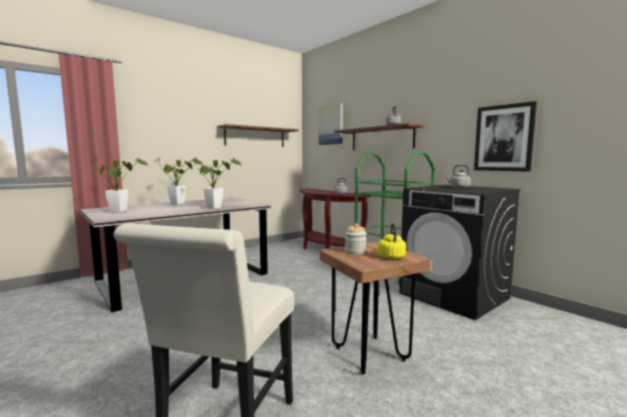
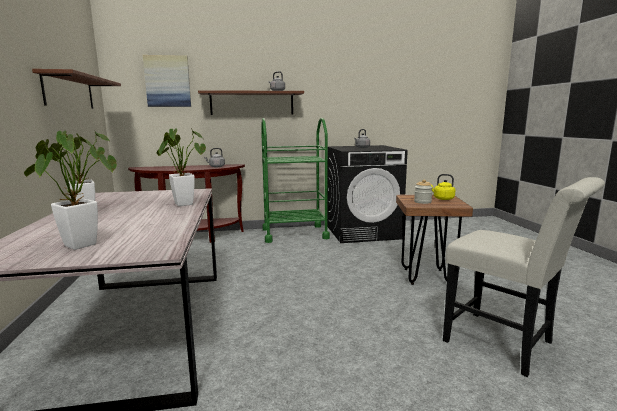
camera: 60 degrees left, 5 degrees up
picture [474,101,537,172] -> none

